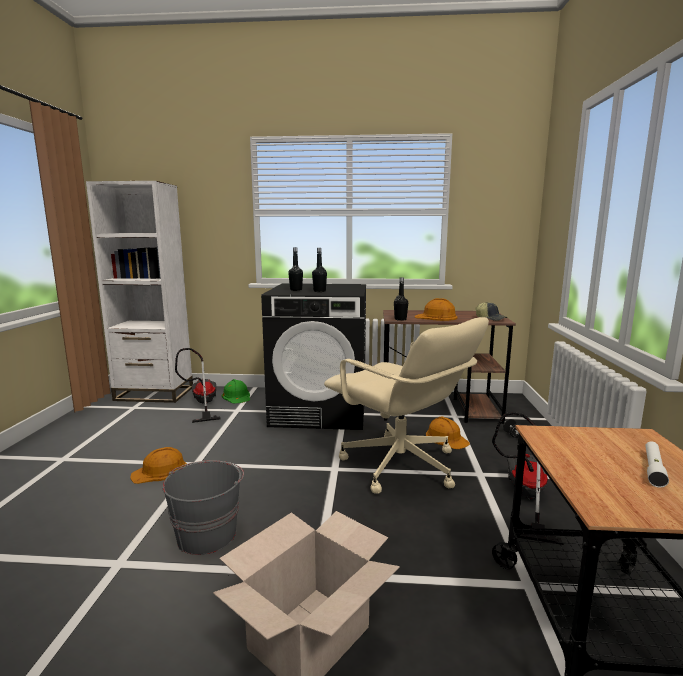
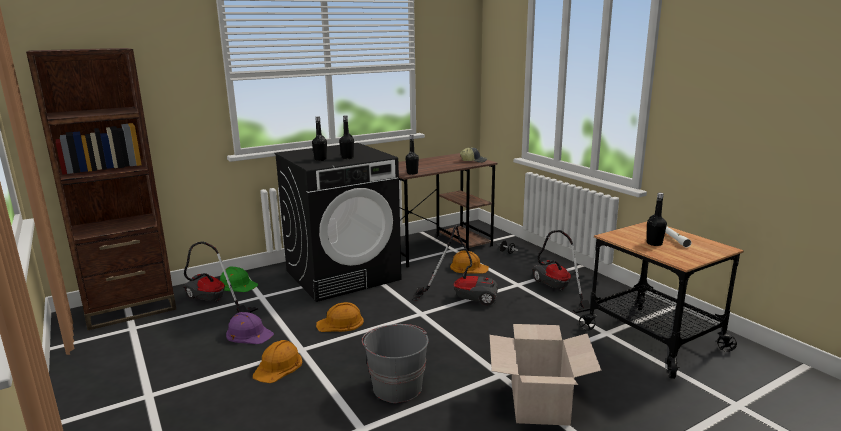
camera: 35 degrees left, 5 degrees up
white bookcase [86,181,193,403] -> brown bookcase [26,48,176,330]
beige office chair [324,317,489,494] -> vacuum cleaner [412,225,498,306]
orange hard hat [415,298,457,321] -> orange hard hat moved to [316,302,364,332]
none -> purple hard hat [226,312,274,344]
none -> black bottle [647,193,667,246]

